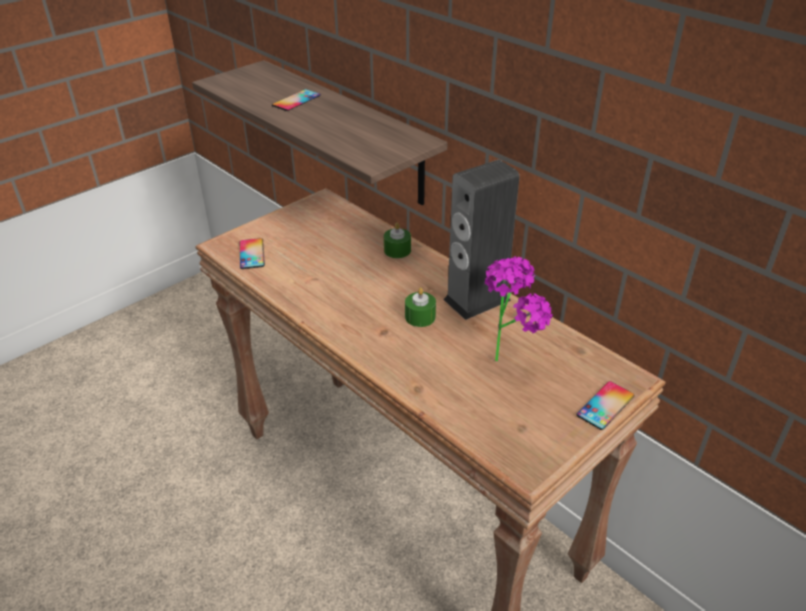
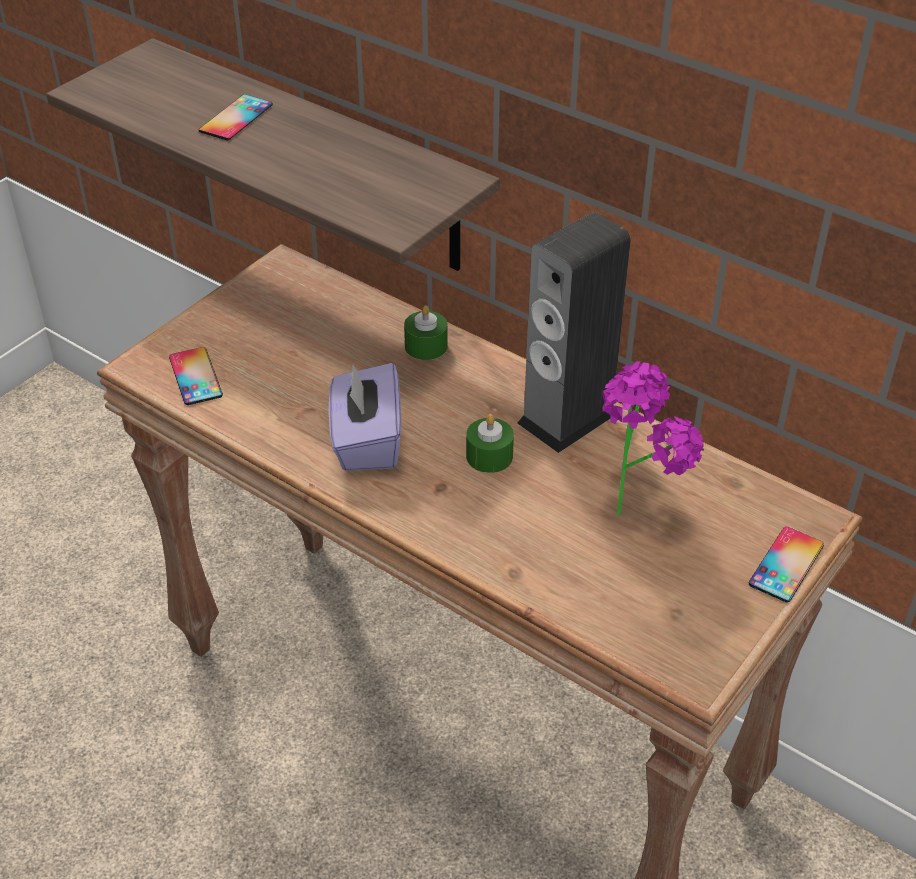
camera: 10 degrees left, 5 degrees up
none -> purple tissue box [329,363,401,471]

